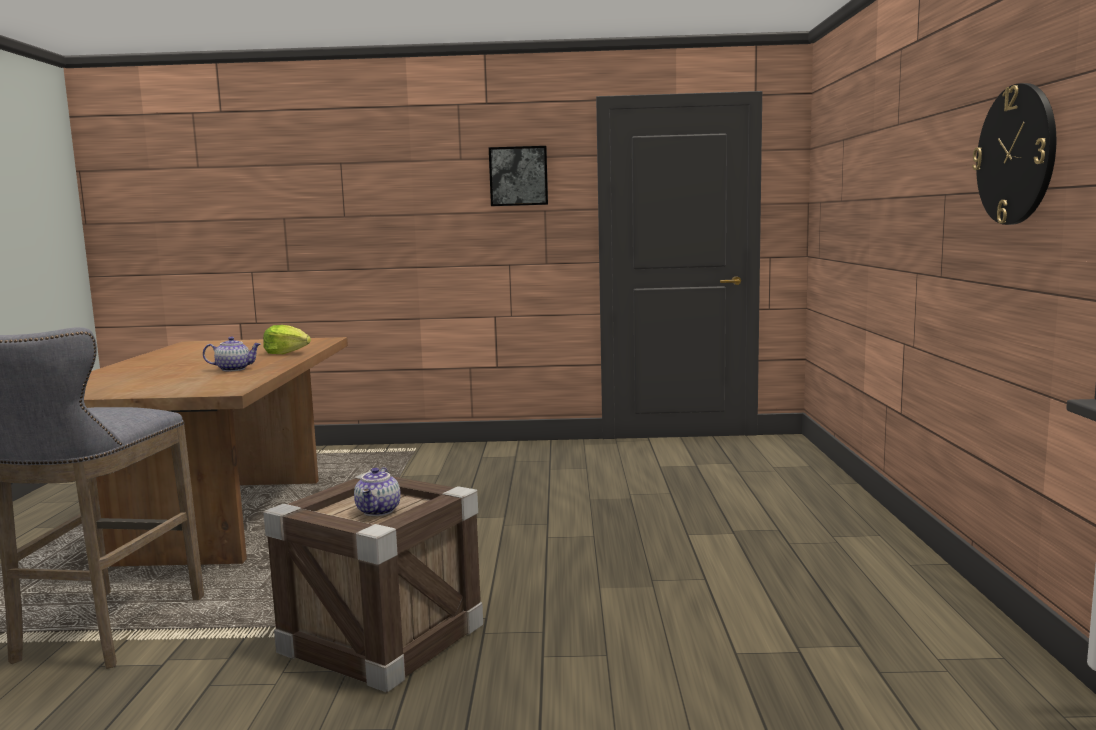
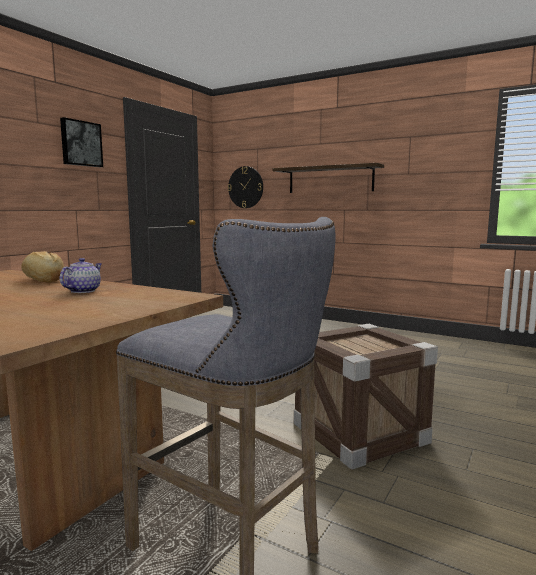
camera: 60 degrees left, 0 degrees up
lettuce [263,325,311,354] -> bread [21,251,64,283]
teapot [354,467,401,516] -> none
wall clock [972,83,1056,225] -> wall clock moved to [228,166,263,208]
none -> shelf [272,163,384,193]

